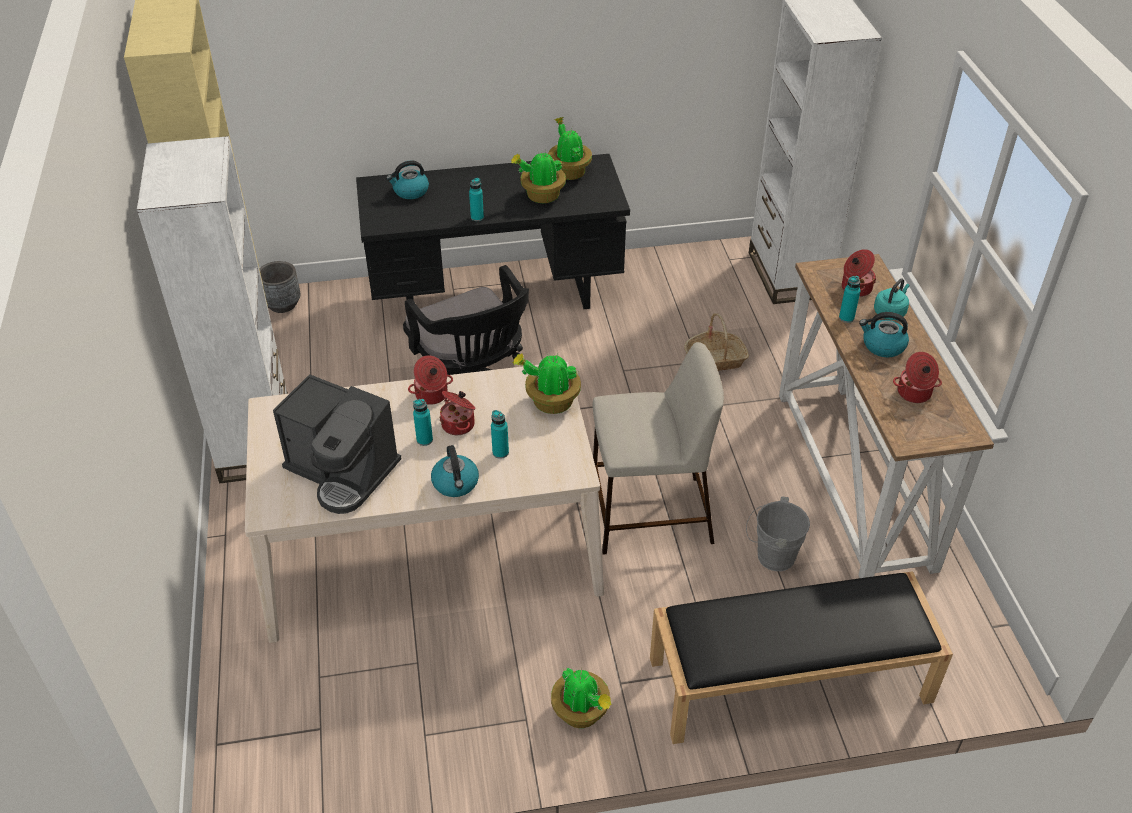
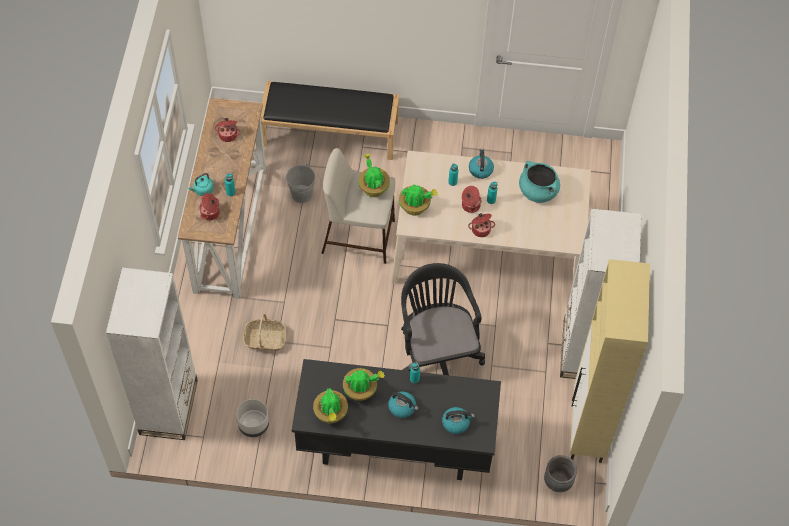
camera: 165 degrees left, 15 degrees up
coffee machine [273,374,402,514] -> turquoise cooking pot [519,161,560,203]
potted plant [551,668,611,728] -> potted plant moved to [359,154,390,197]
kettle [859,312,909,357] -> kettle moved to [388,391,418,418]
none -> grey planter [236,399,269,437]

